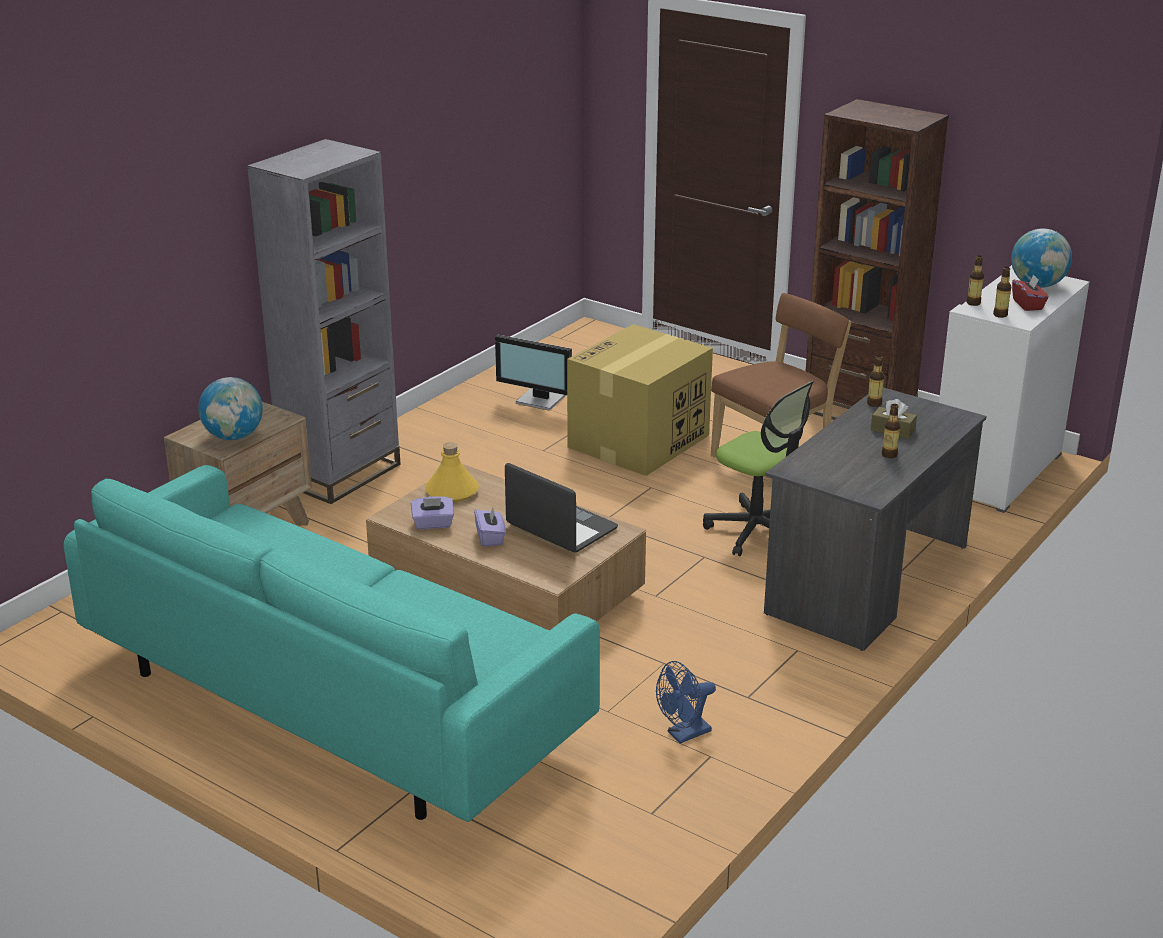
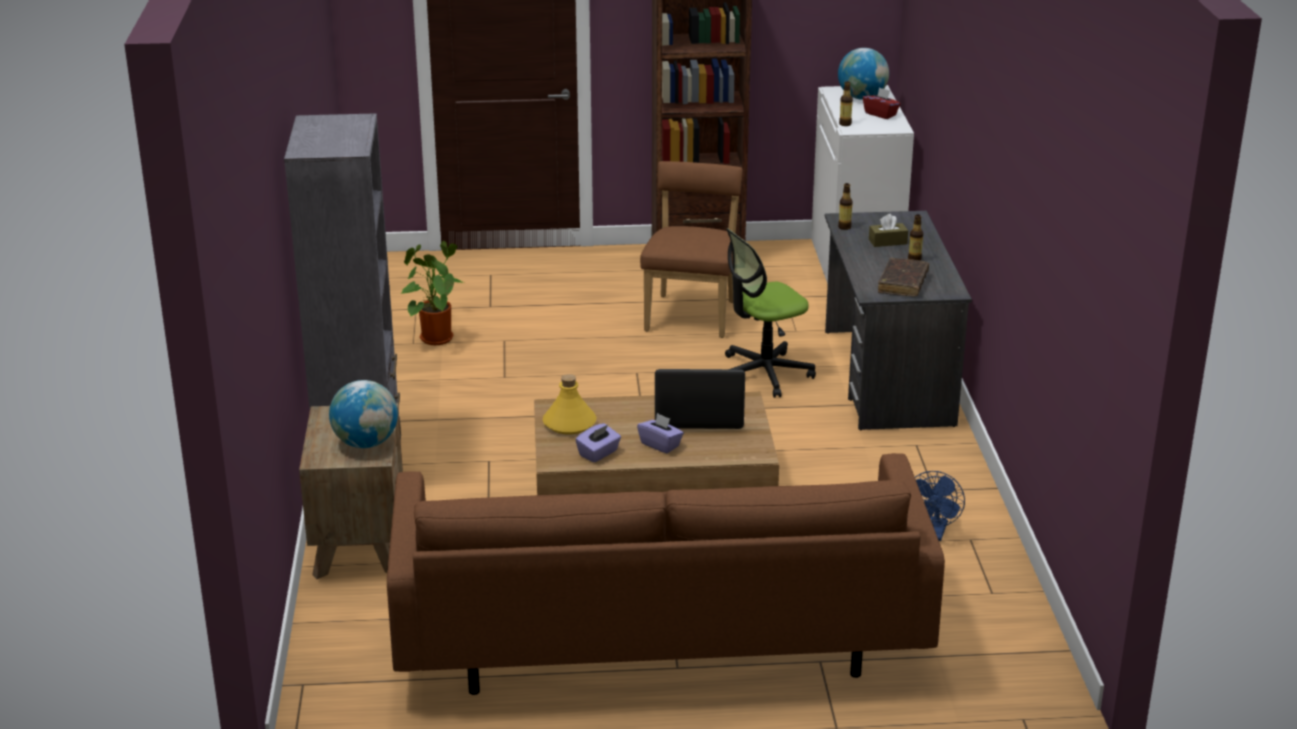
camera: 40 degrees left, 0 degrees up
turquoise sofa [64,465,600,822] -> brown sofa [387,453,945,695]
monitor [495,335,572,411] -> potted plant [400,241,464,345]
cardboard box [567,324,713,476] -> none
office chair [703,381,814,556] -> office chair turned 150 degrees clockwise [725,228,816,398]
bottle [993,266,1011,318] -> none
none -> brown book [878,258,929,297]

